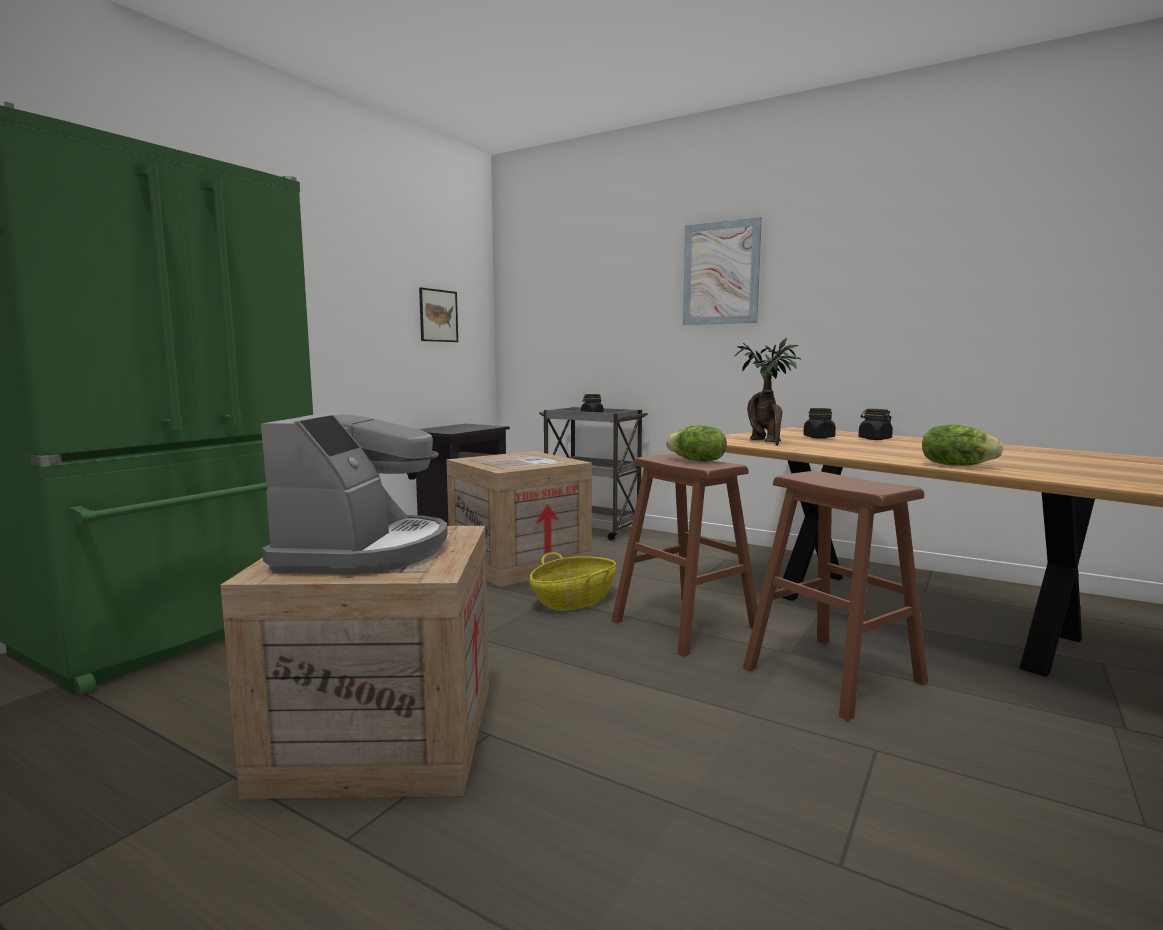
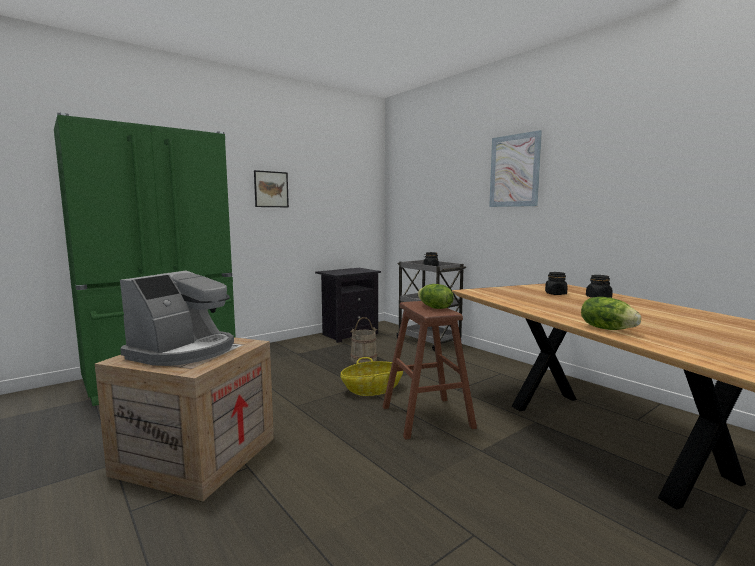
camera: 20 degrees right, 0 degrees up
picture [419,287,458,342] -> picture moved to [254,170,289,207]
crate [446,451,592,587] -> beige bucket [350,317,377,363]
potted plant [734,338,801,446] -> none
brown stool [743,471,928,721] -> none

